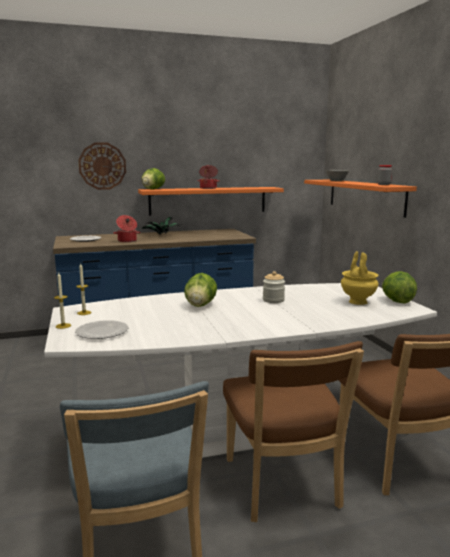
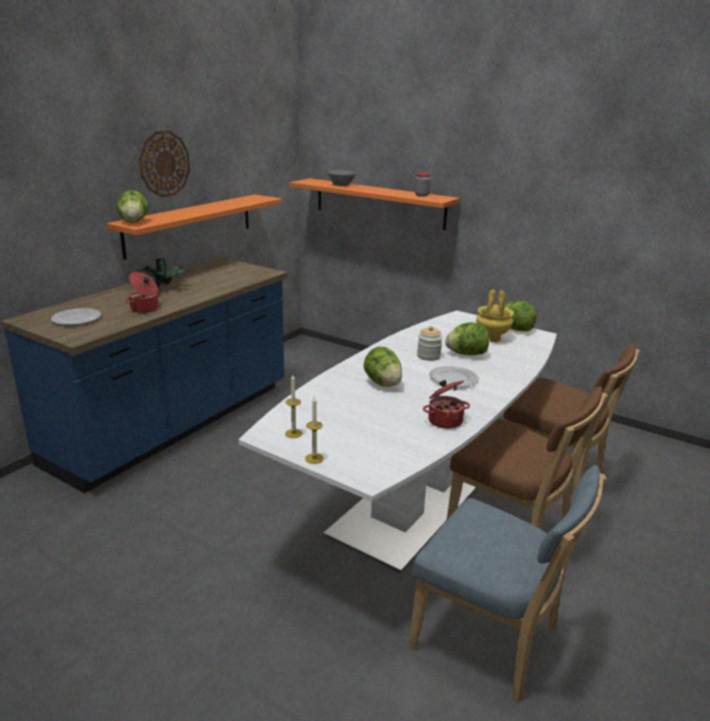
camera: 40 degrees left, 10 degrees up
plate [75,320,128,339] -> plate moved to [429,366,479,387]
wall clock [78,143,126,190] -> wall clock moved to [139,130,190,198]
cooking pot [197,165,220,189] -> cooking pot moved to [423,380,470,429]
none -> lettuce [445,322,489,355]

